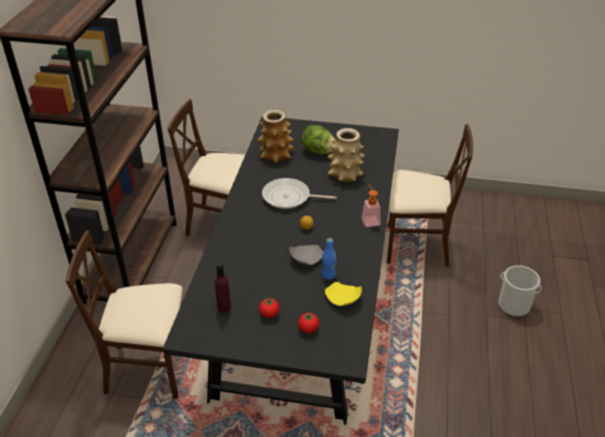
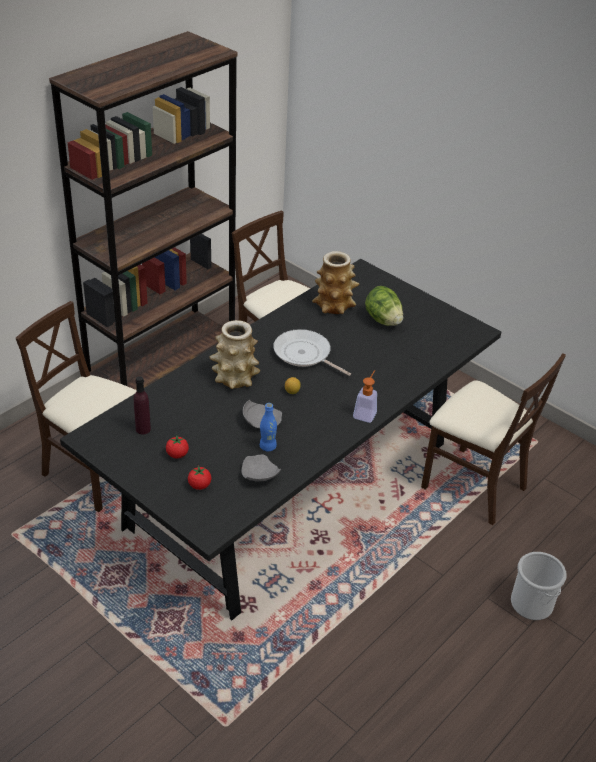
camera: 30 degrees right, 0 degrees up
yellow plate [325,282,362,306] -> grey plate [241,455,281,481]
vase [328,128,365,182] -> vase moved to [209,320,260,389]

